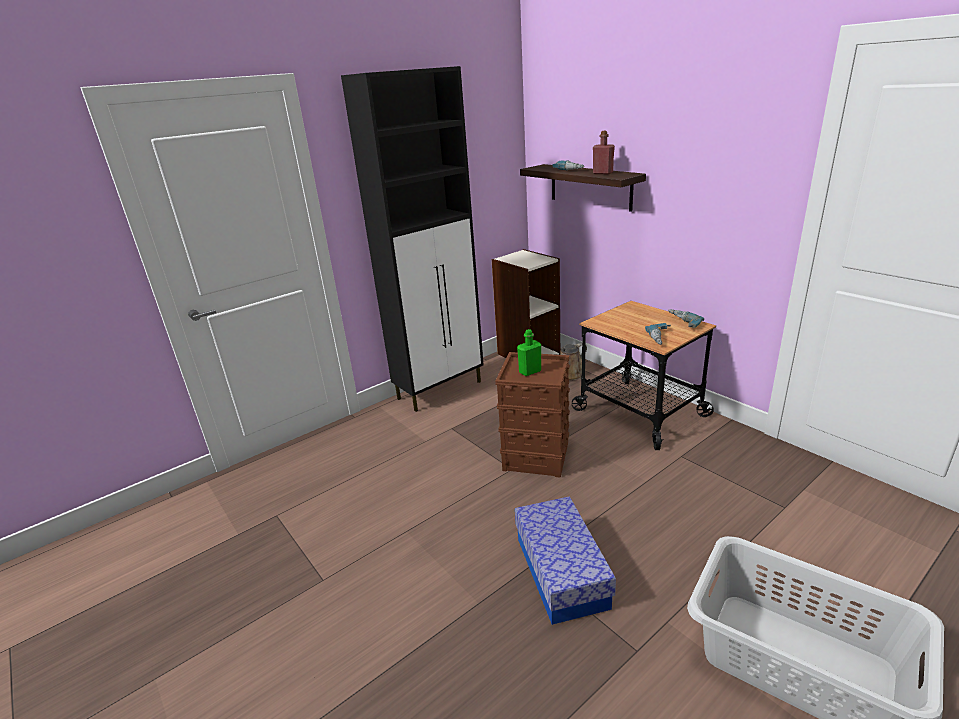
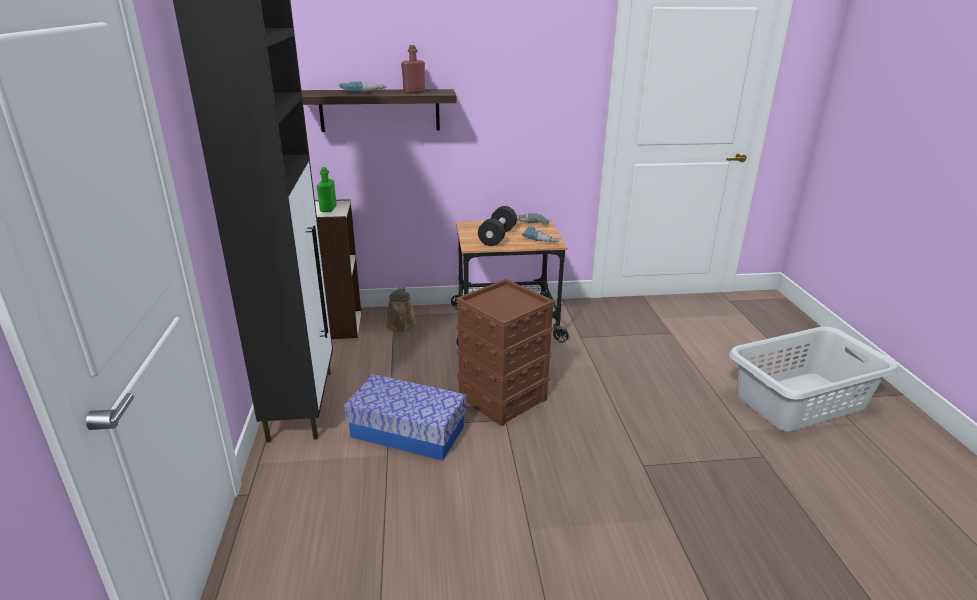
camera: 60 degrees left, 0 degrees up
storage box [515,496,616,625] -> storage box moved to [344,374,466,461]
green bottle [517,329,541,376] -> green bottle moved to [317,167,337,212]
none -> black dumbbell [478,206,517,246]

